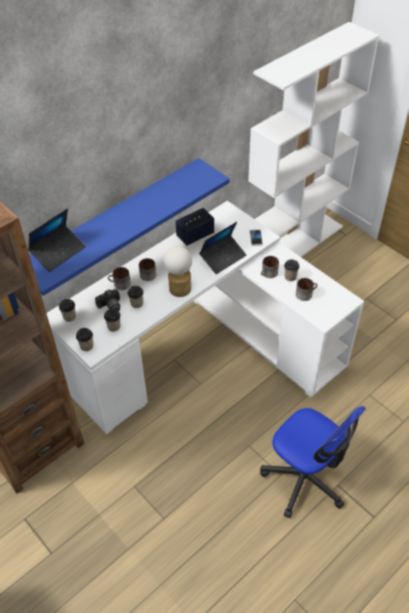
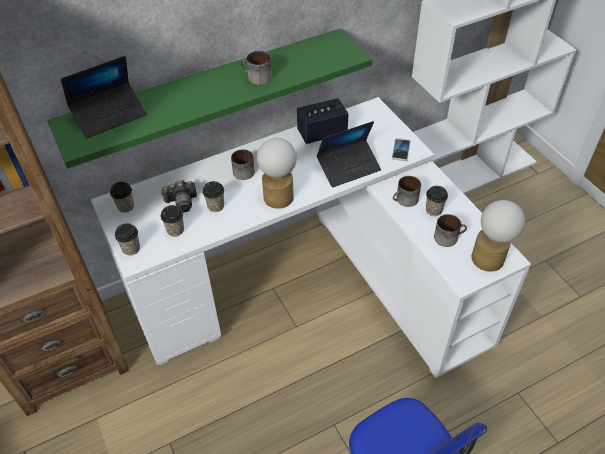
camera: 15 degrees right, 0 degrees up
blue shelf [29,158,230,296] -> green shelf [47,28,372,168]
mug [108,267,131,290] -> mug moved to [240,51,272,85]
none -> table lamp [471,200,525,272]

